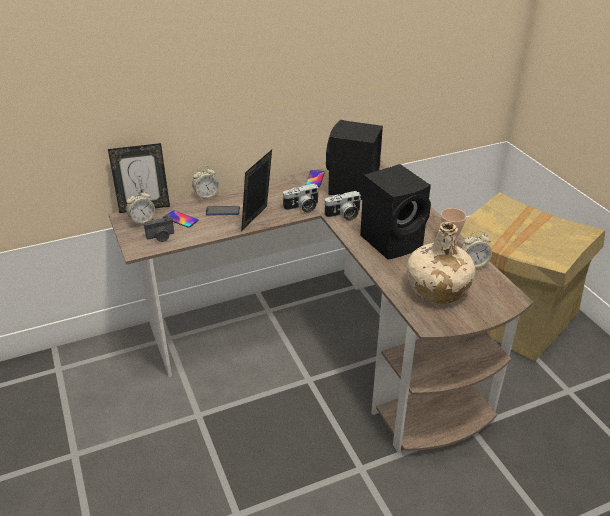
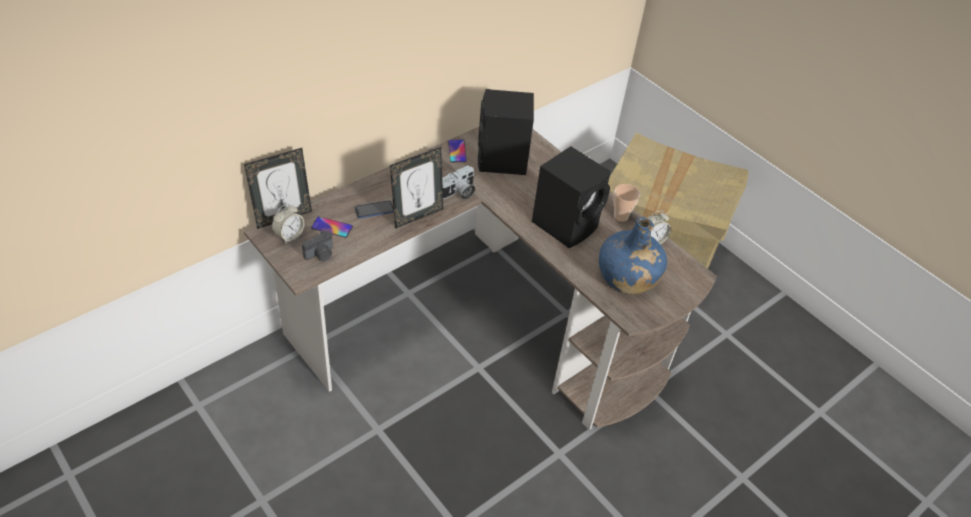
camera: 20 degrees left, 10 degrees up
alarm clock [192,166,219,200] -> none
picture frame [241,150,272,231] -> picture frame turned 135 degrees counterclockwise [390,147,443,229]
camera [324,191,360,221] -> none
beige bottle [407,222,476,304] -> blue bottle [599,217,667,294]

